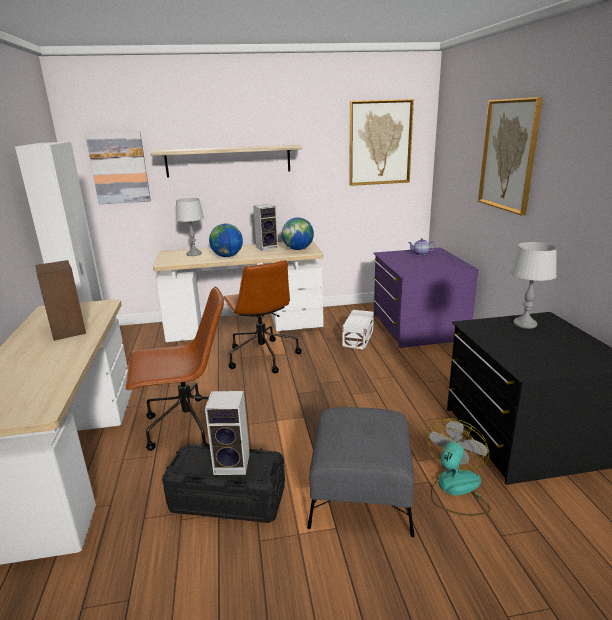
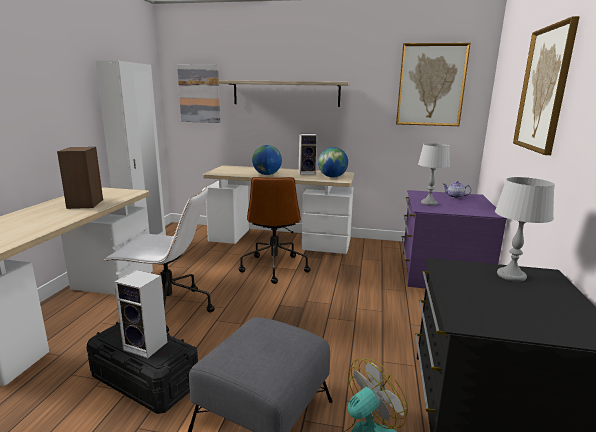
camera: 20 degrees right, 5 degrees down
brown office chair [125,287,224,451] -> white office chair [104,186,215,333]
grey table lamp [175,198,204,256] -> grey table lamp moved to [418,143,450,206]
white storage box [342,310,374,350] -> none

